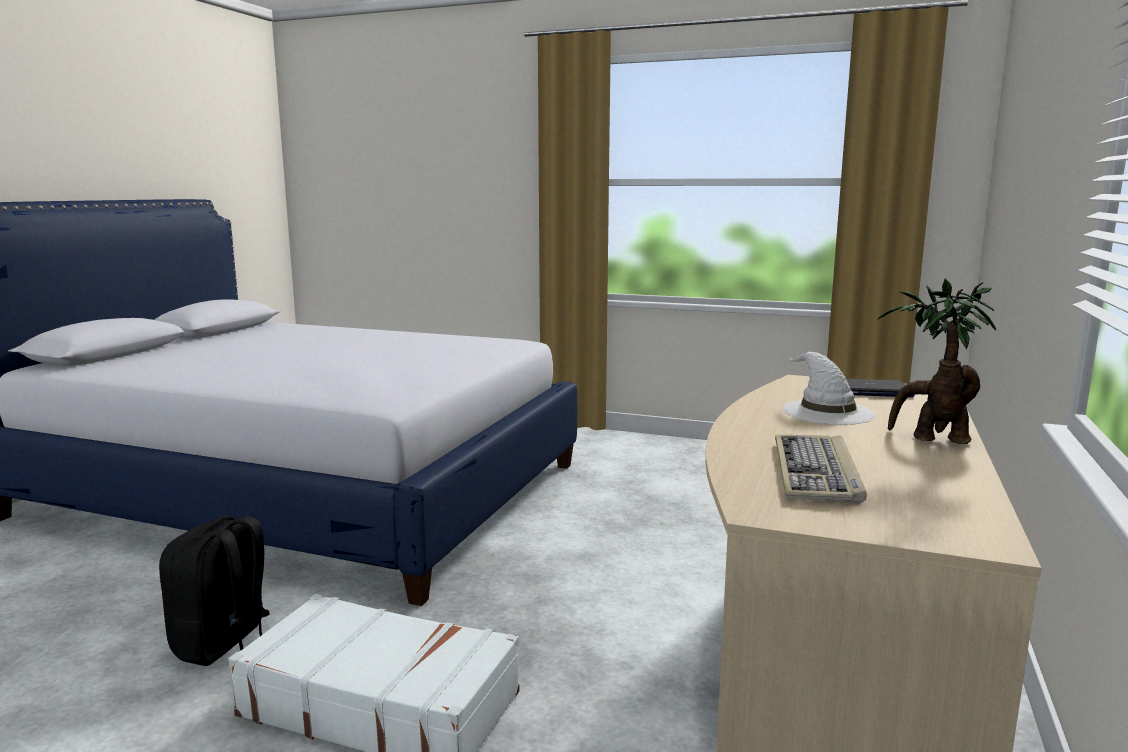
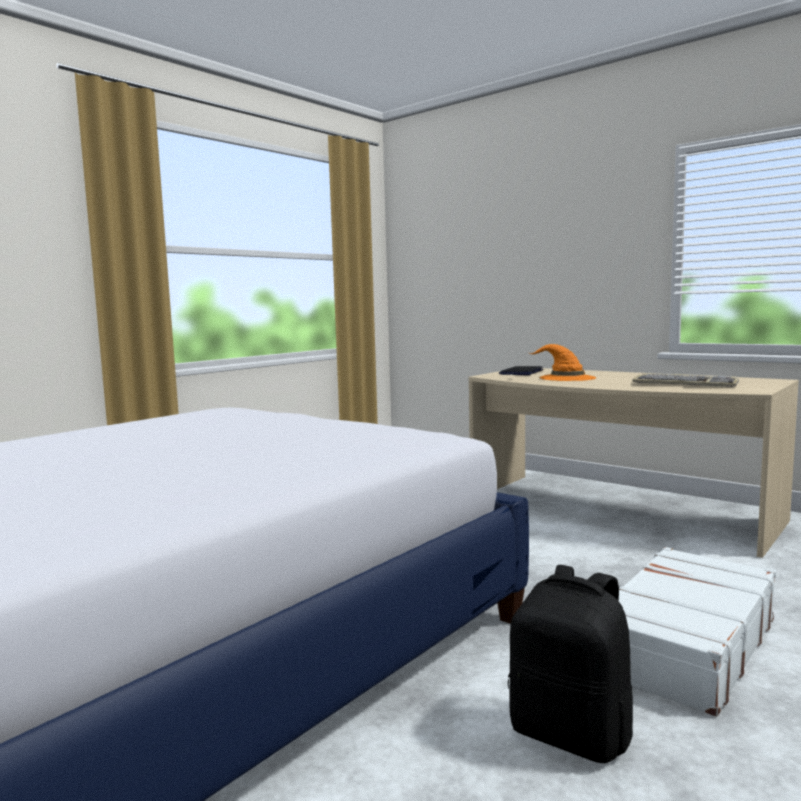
camera: 70 degrees left, 5 degrees down
white hat [782,352,876,425] -> orange hat [529,344,596,381]
potted plant [877,279,996,444] -> none

